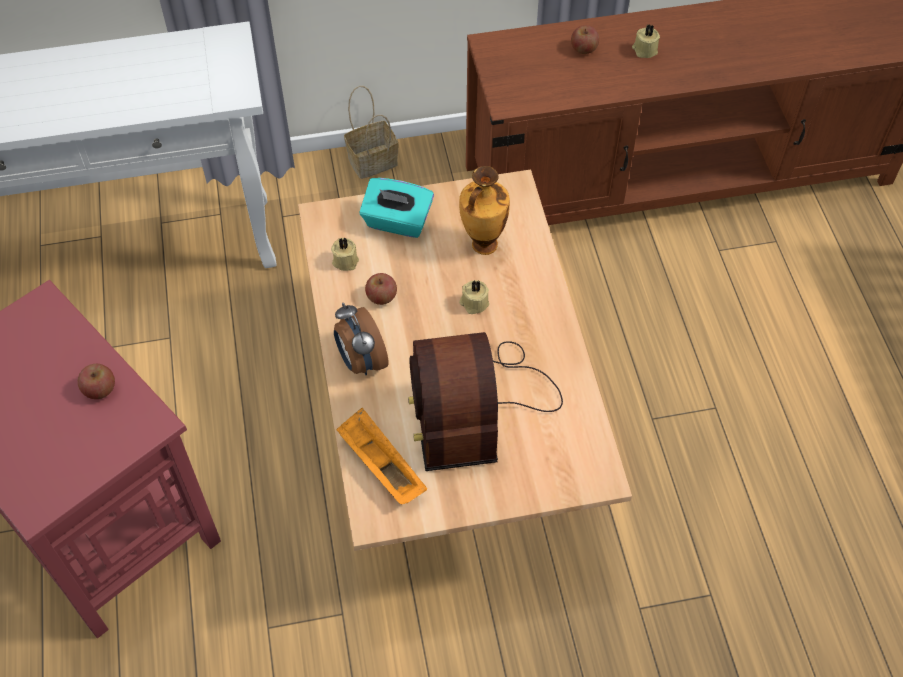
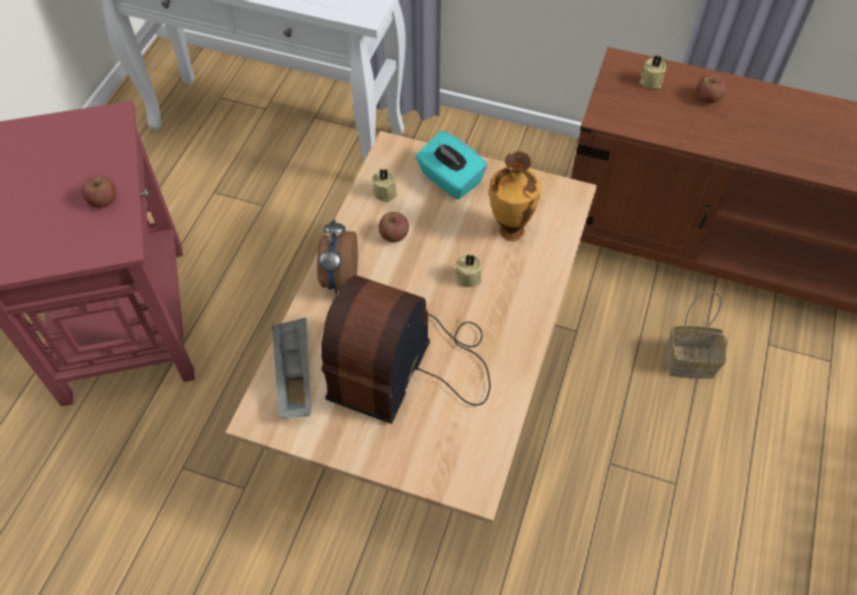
camera: 30 degrees right, 0 degrees up
orange tray [337,408,427,504] -> grey tray [271,318,311,418]
basket [344,86,399,179] -> basket moved to [666,291,727,379]
beige candle [632,24,660,58] -> beige candle moved to [640,55,666,89]

